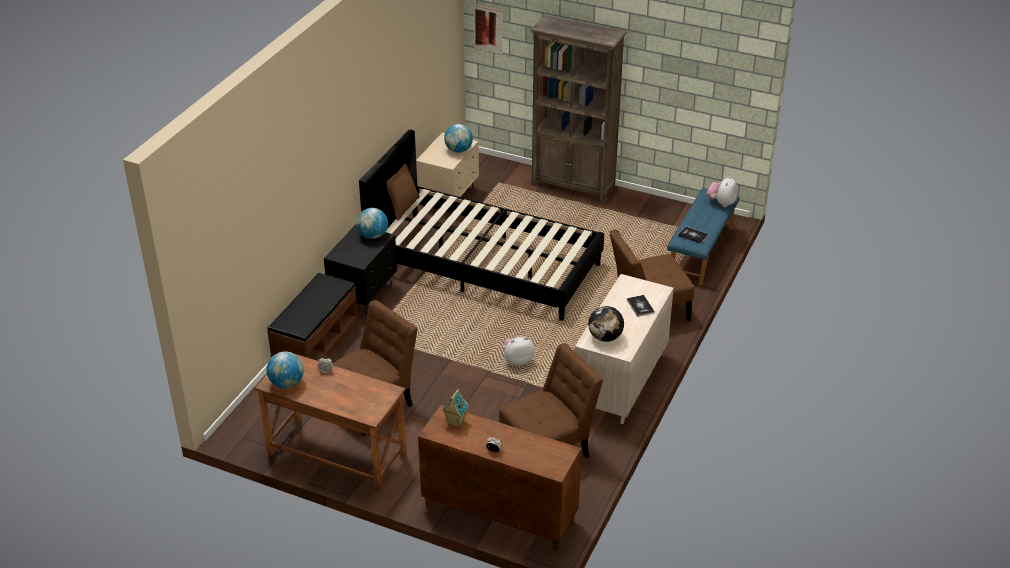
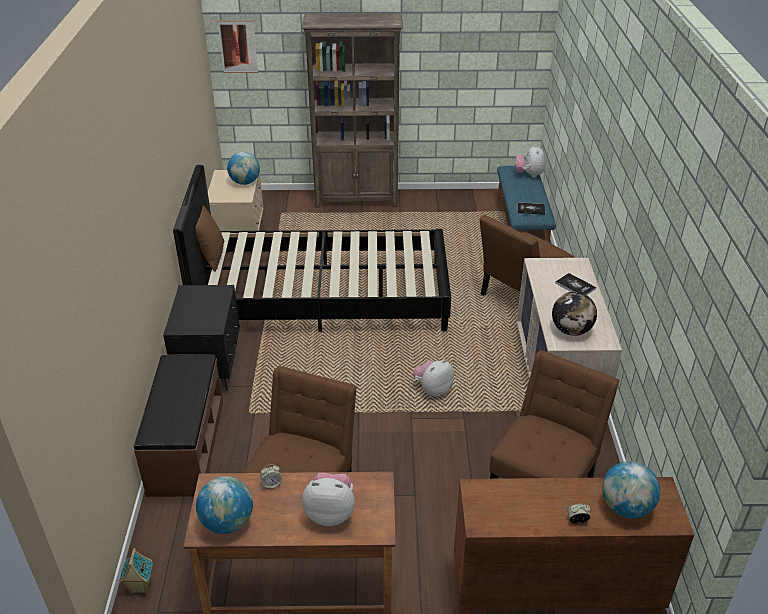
camera: 25 degrees left, 0 degrees up
globe [357,208,388,239] -> globe moved to [602,461,660,518]
toy house [442,389,469,427] -> toy house moved to [119,548,153,593]
none -> plush toy [302,472,355,526]

